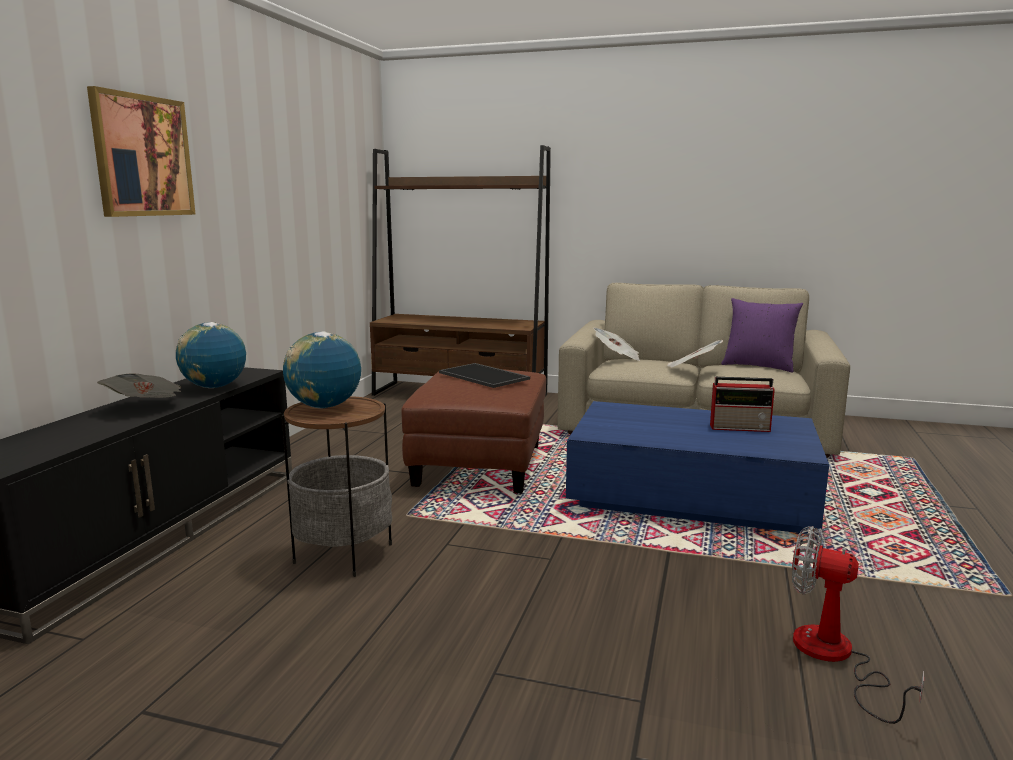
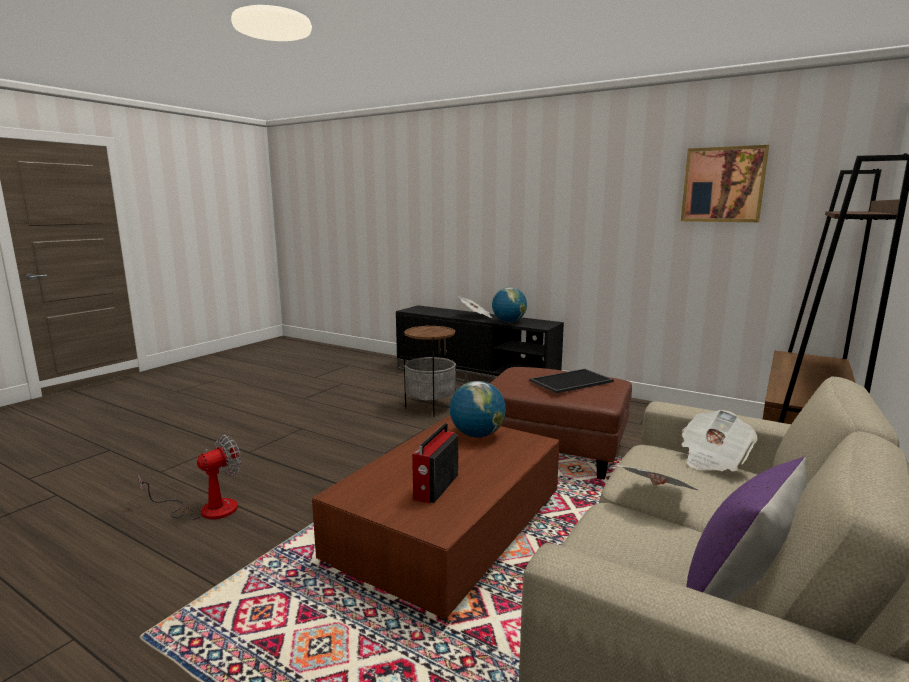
camera: 105 degrees right, 0 degrees up
picture [87,86,196,217] -> picture moved to [681,145,769,222]
globe [283,331,361,408] -> globe moved to [450,381,506,437]
blue coffee table [566,401,829,534] -> brown coffee table [312,415,560,619]

